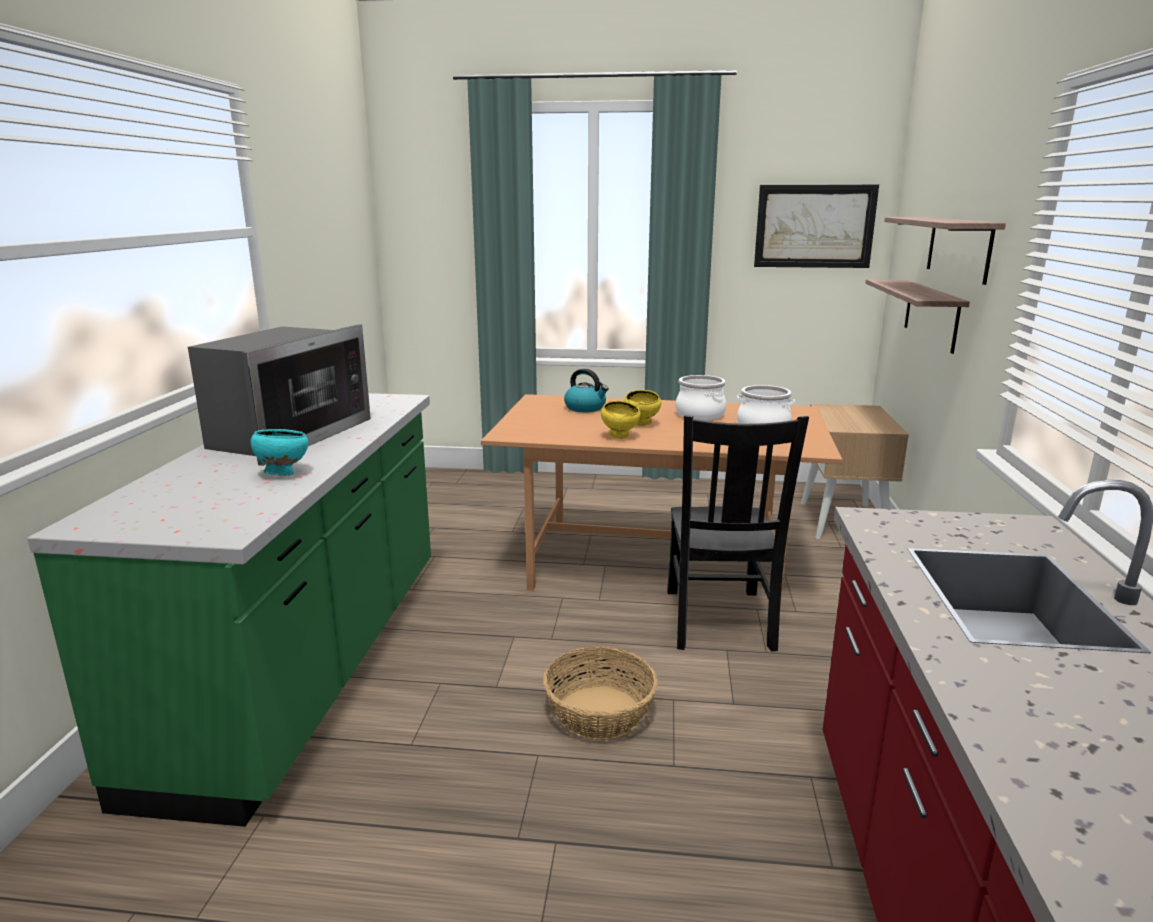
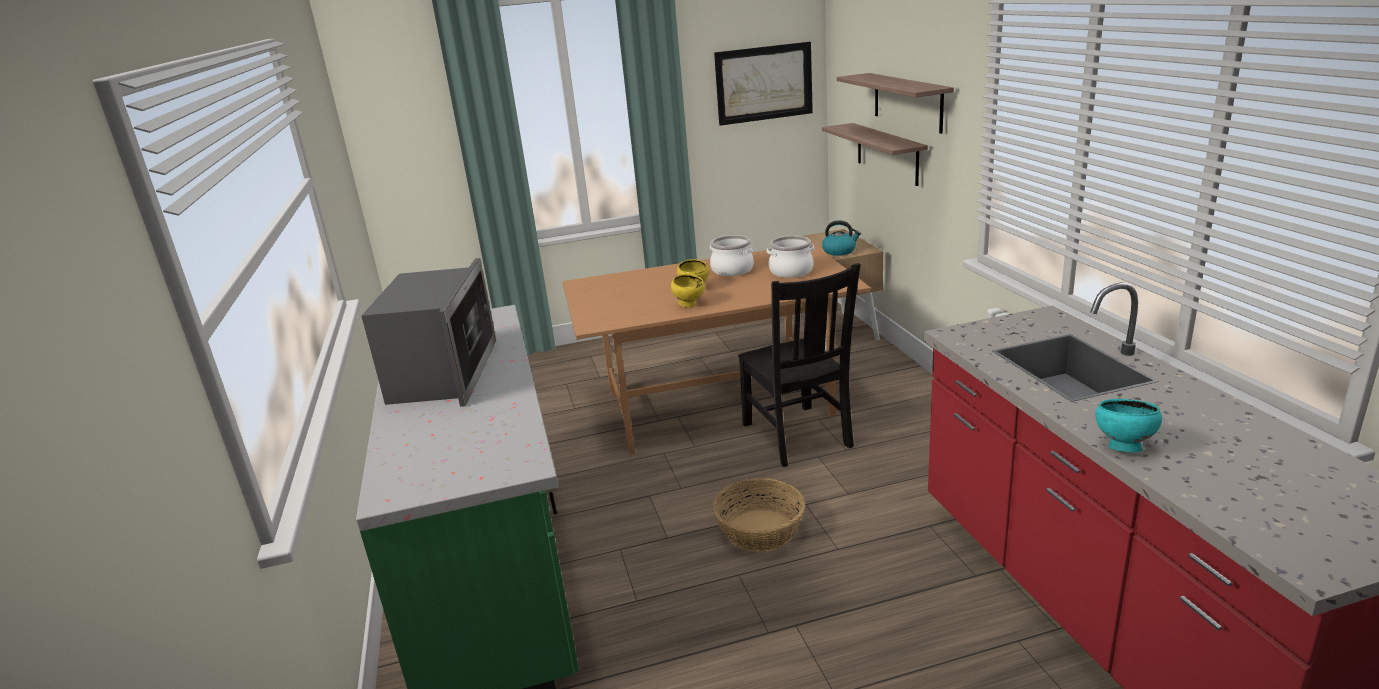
camera: 20 degrees left, 5 degrees up
turquoise bowl [251,429,308,476] -> turquoise bowl moved to [1095,399,1162,453]
kettle [564,369,608,412] -> kettle moved to [822,220,861,256]

